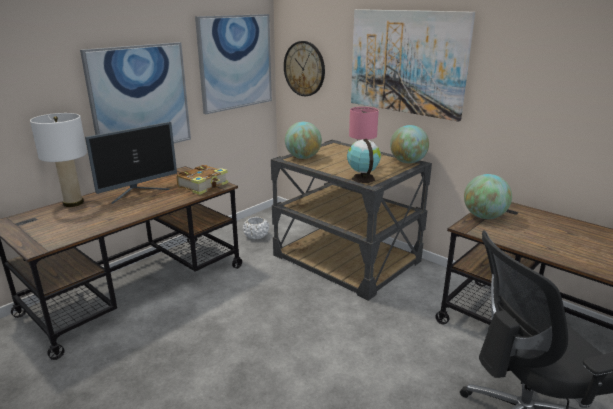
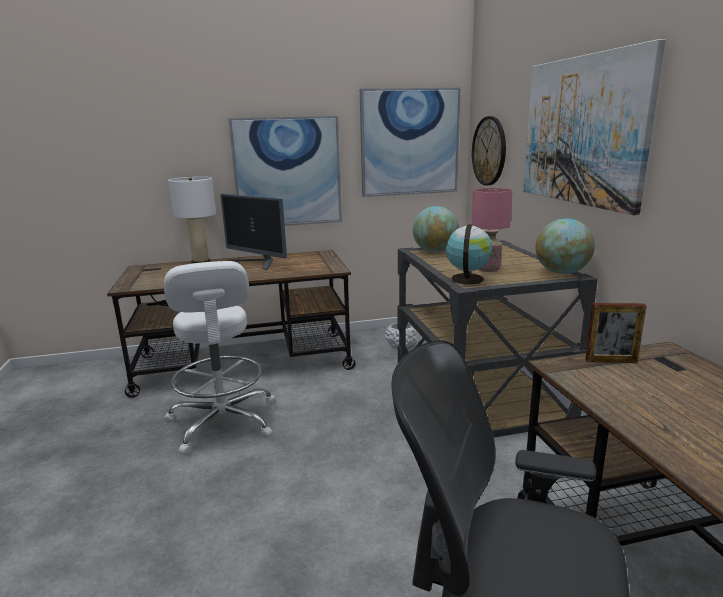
camera: 35 degrees right, 5 degrees down
monitor [85,122,177,204] -> monitor turned 45 degrees clockwise [220,194,287,271]
book [177,165,228,195] -> none
globe [464,174,512,219] -> picture frame [585,303,646,363]
none -> white stool [164,261,276,455]

